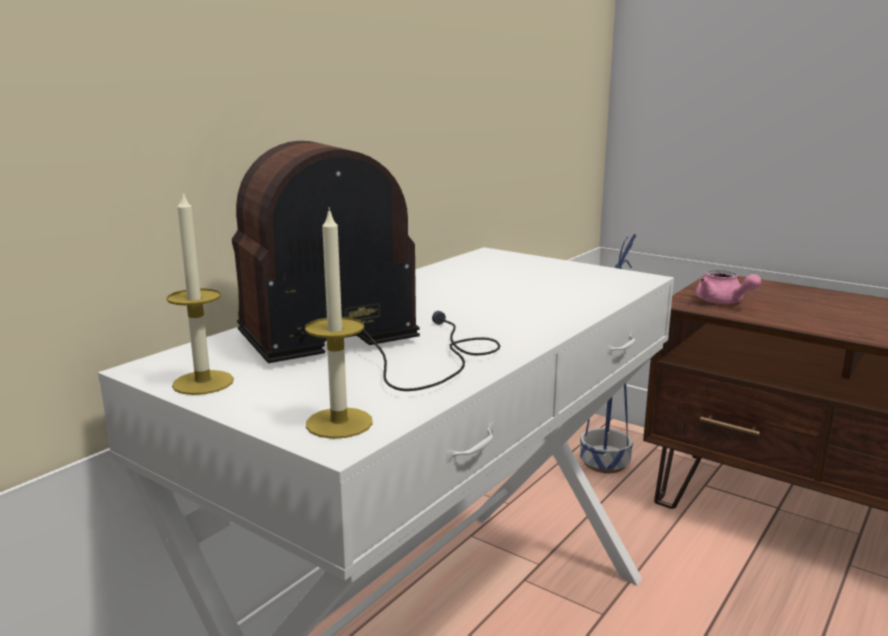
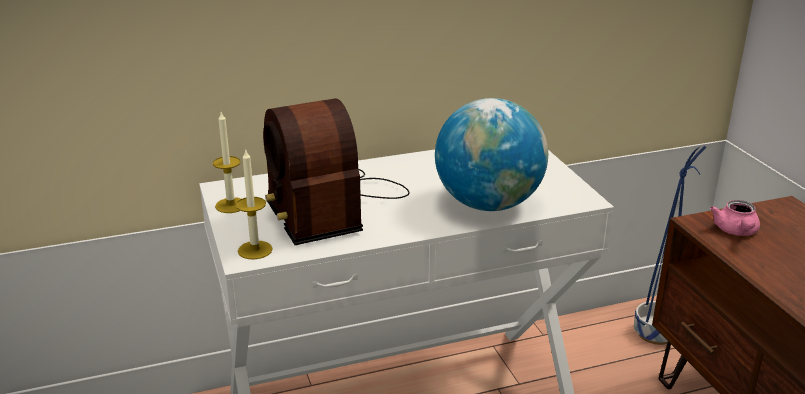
camera: 35 degrees right, 10 degrees up
radio [232,141,500,391] -> radio turned 120 degrees counterclockwise [263,98,410,245]
none -> globe [435,98,548,211]

